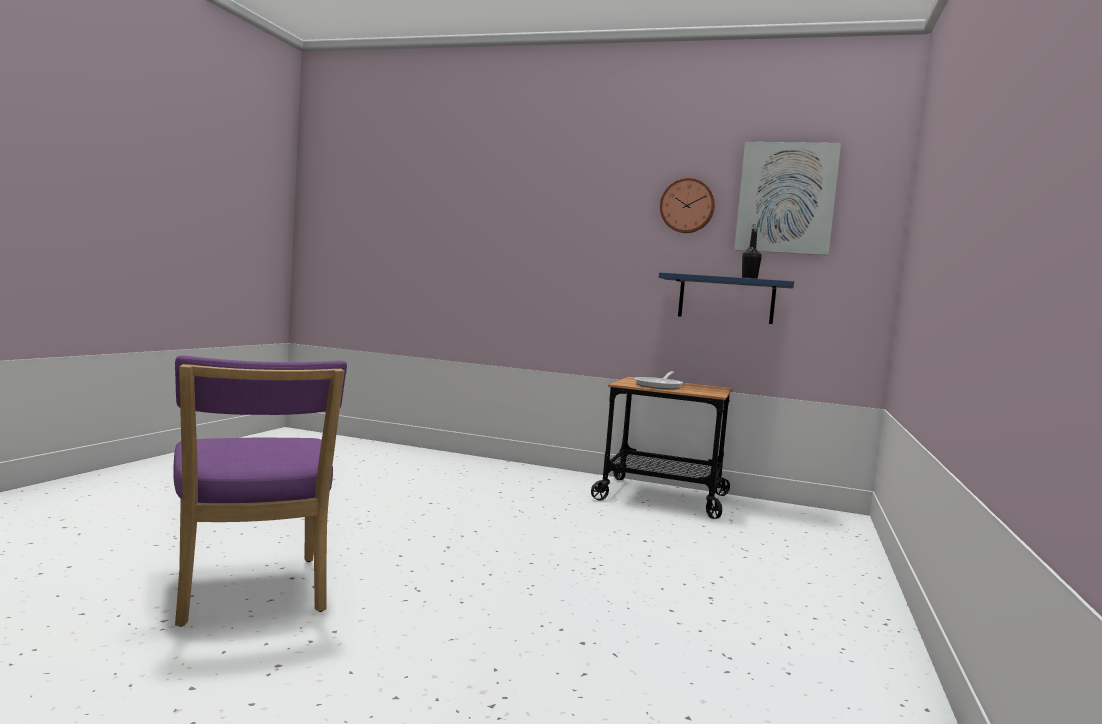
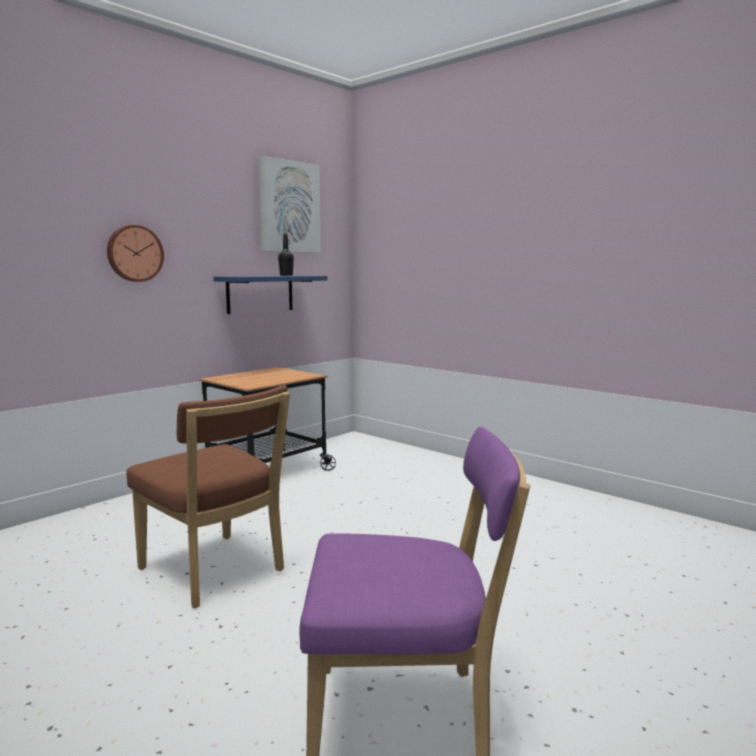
camera: 65 degrees left, 5 degrees up
frying pan [634,371,683,390] -> none
wall clock [660,178,715,233] -> wall clock moved to [107,225,164,282]
none -> brown chair [127,385,290,608]

